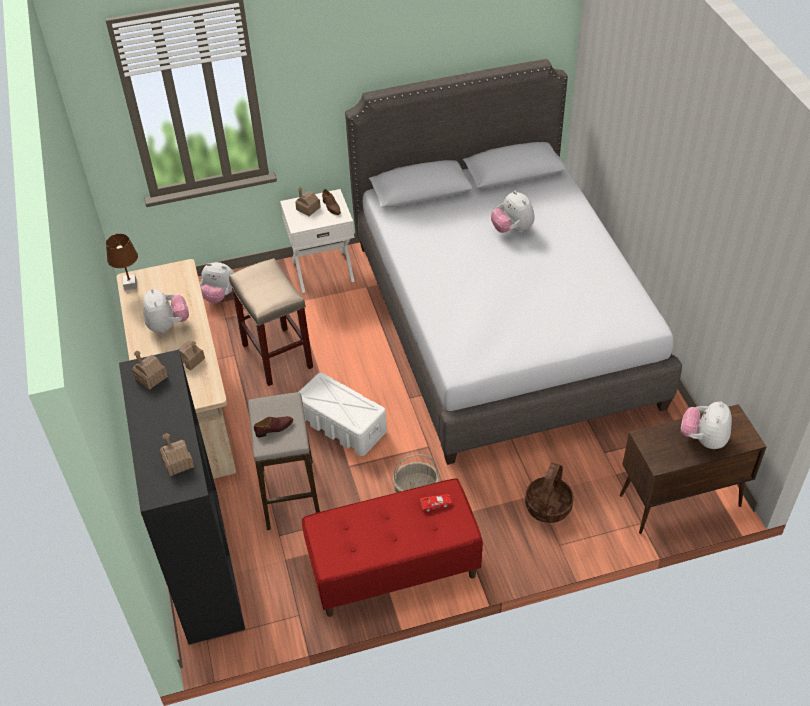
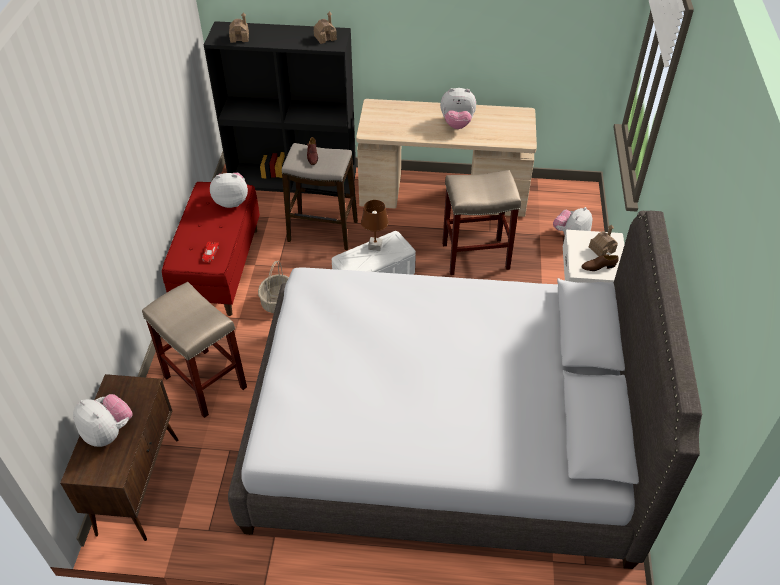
camera: 110 degrees right, 0 degrees up
brown table lamp [106,234,138,290] -> brown table lamp moved to [361,200,389,251]
toy house [178,341,205,370] -> none
plush toy [491,190,535,233] -> plush toy moved to [210,173,248,208]
basket [525,462,574,523] -> beige stool [142,282,247,418]

